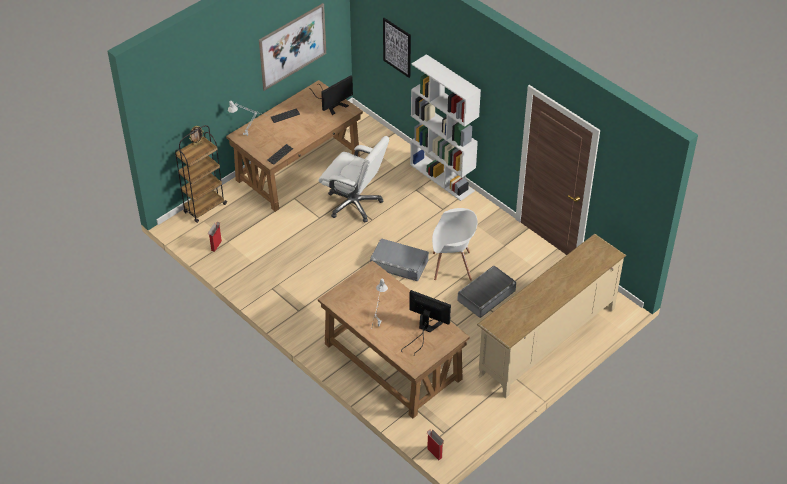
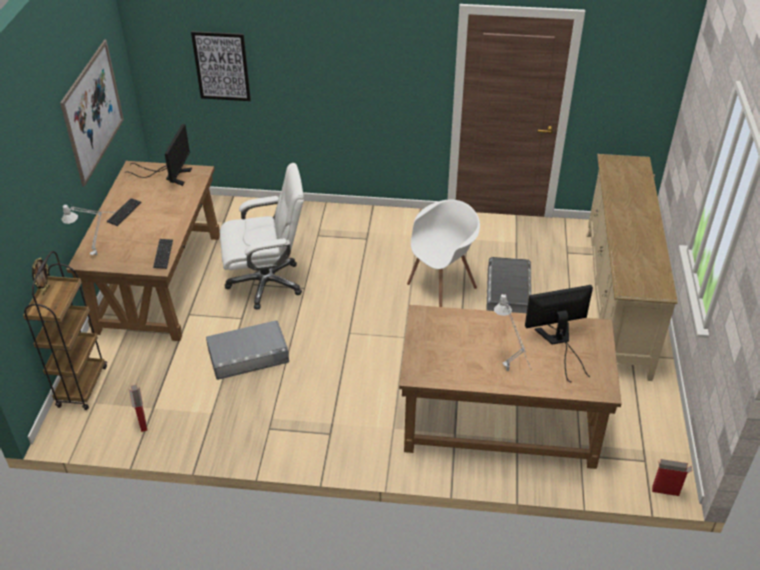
camera: 40 degrees left, 5 degrees down
grey storage box [370,239,429,281] -> grey storage box moved to [206,320,289,380]
white bookcase [410,54,481,201] -> none

